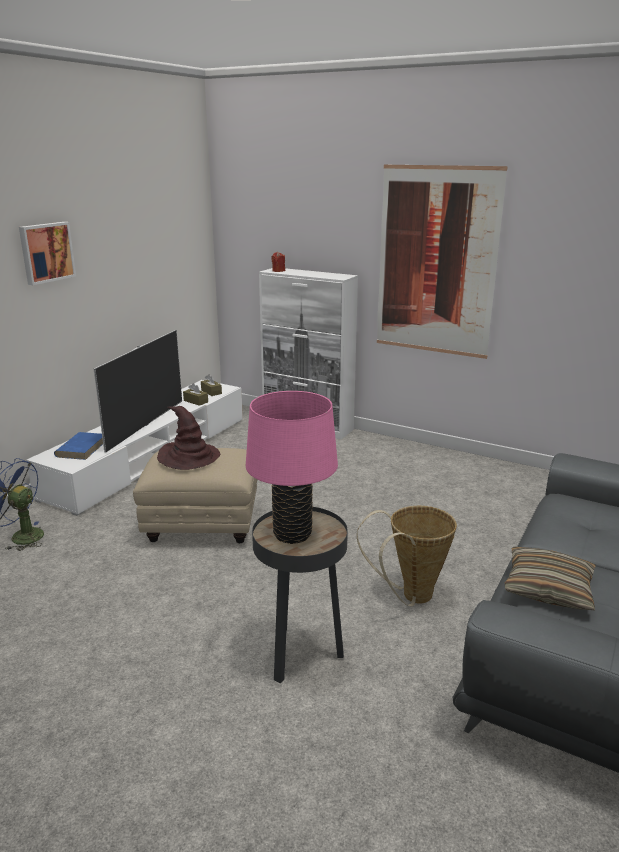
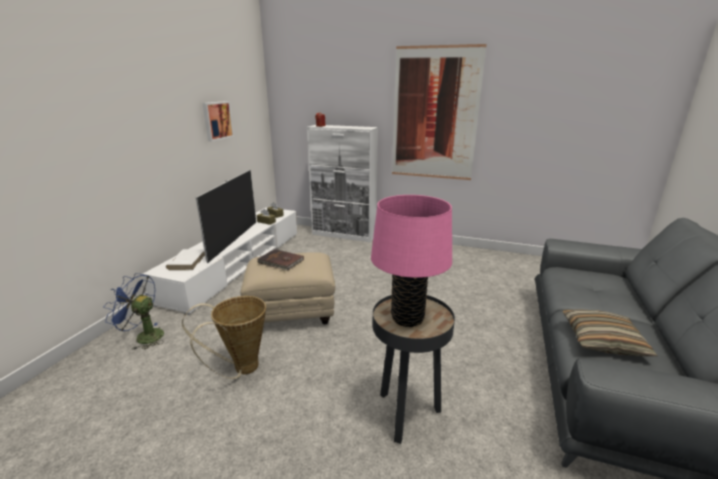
camera: 10 degrees left, 0 degrees up
picture [19,222,76,285] -> picture moved to [202,101,234,142]
blue book [54,432,103,460] -> white book [166,249,205,270]
brown hat [157,406,220,470] -> brown book [257,249,304,271]
basket [357,506,457,607] -> basket moved to [182,296,266,379]

